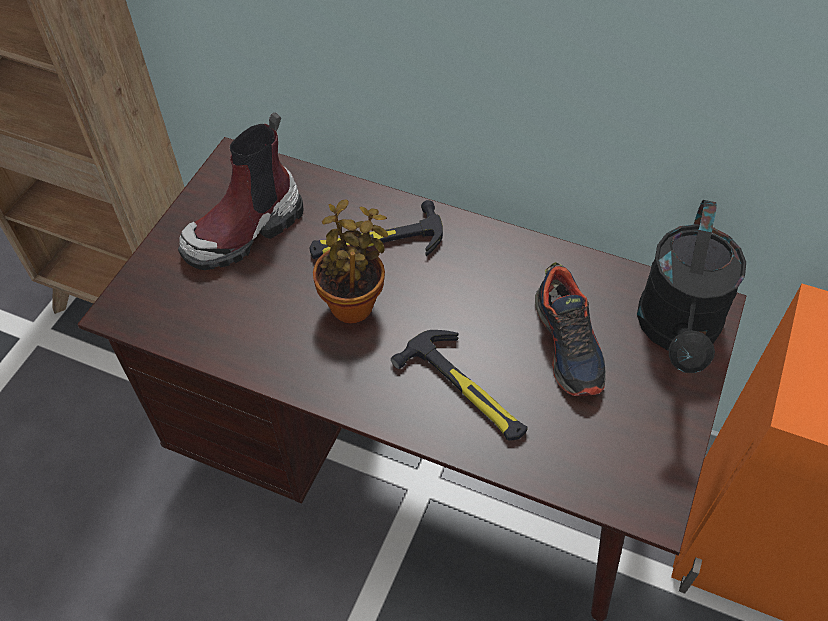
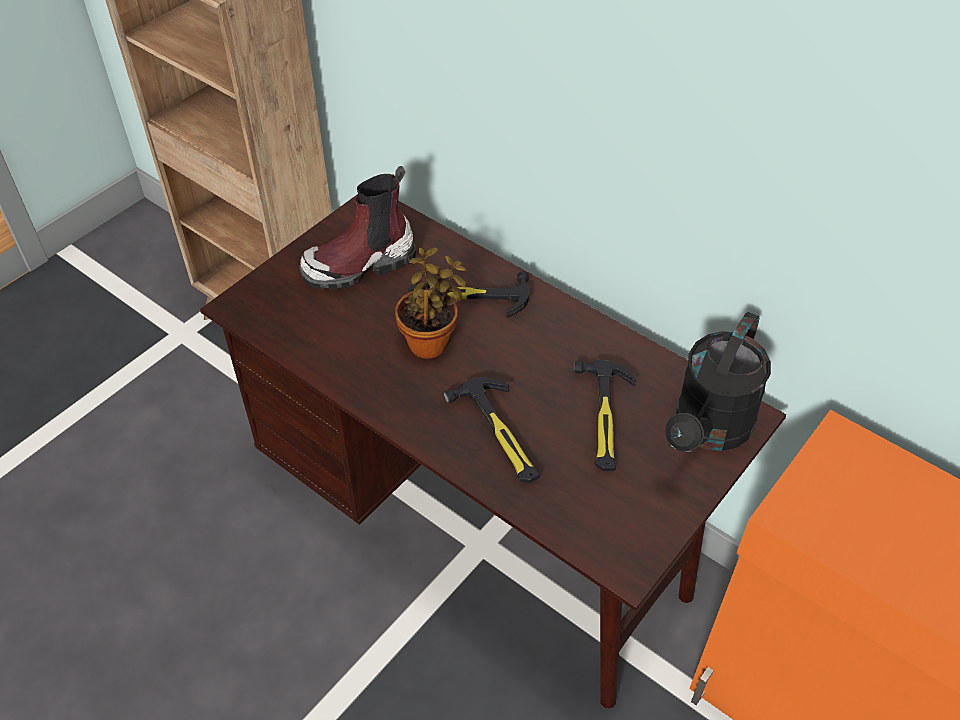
camera: 15 degrees right, 5 degrees down
shoe [535,262,606,396] -> hammer [574,360,636,471]

